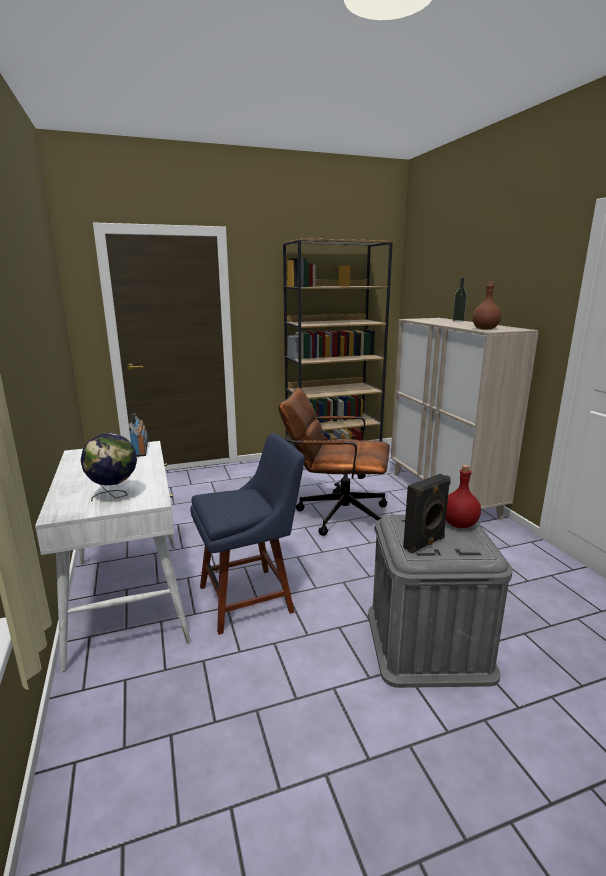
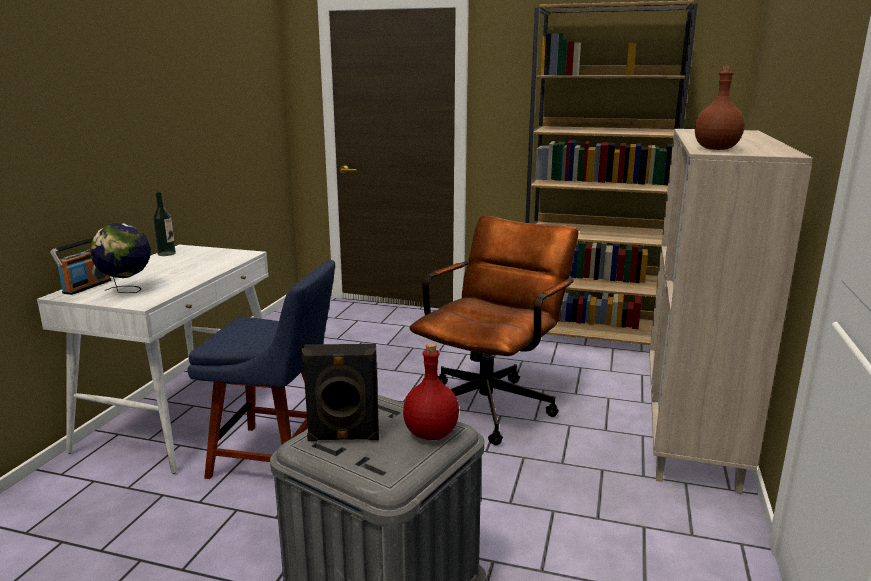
camera: 35 degrees right, 0 degrees up
radio [128,413,148,457] -> radio moved to [50,238,111,295]
brown office chair [278,387,390,536] -> brown office chair turned 75 degrees clockwise [409,216,579,445]
bottle [453,278,467,322] -> bottle moved to [153,192,176,256]

